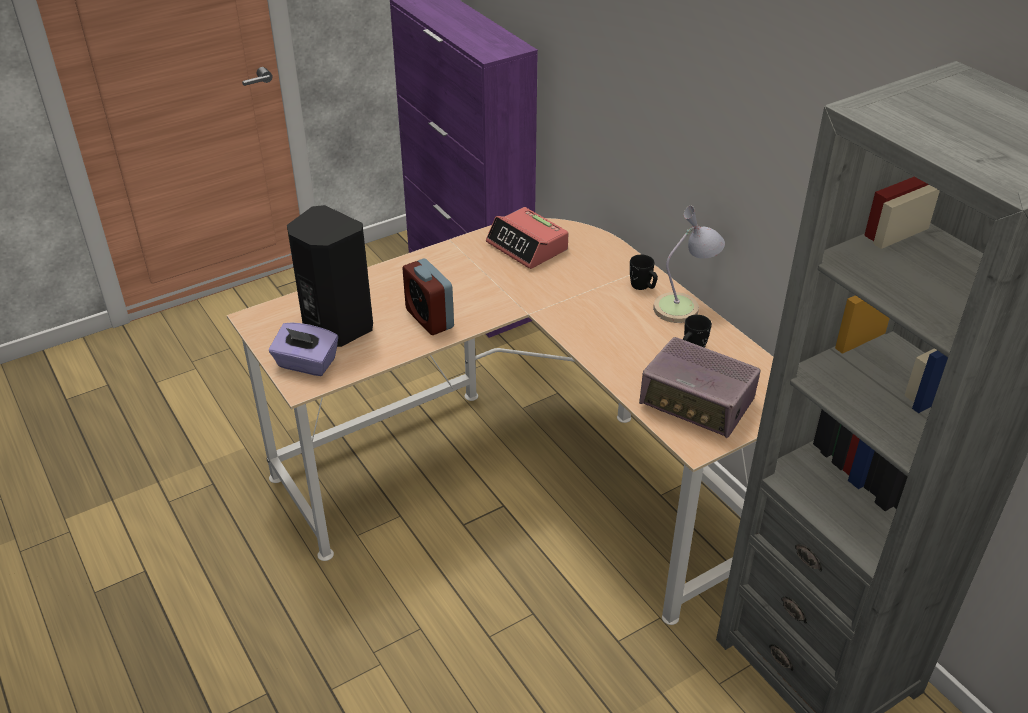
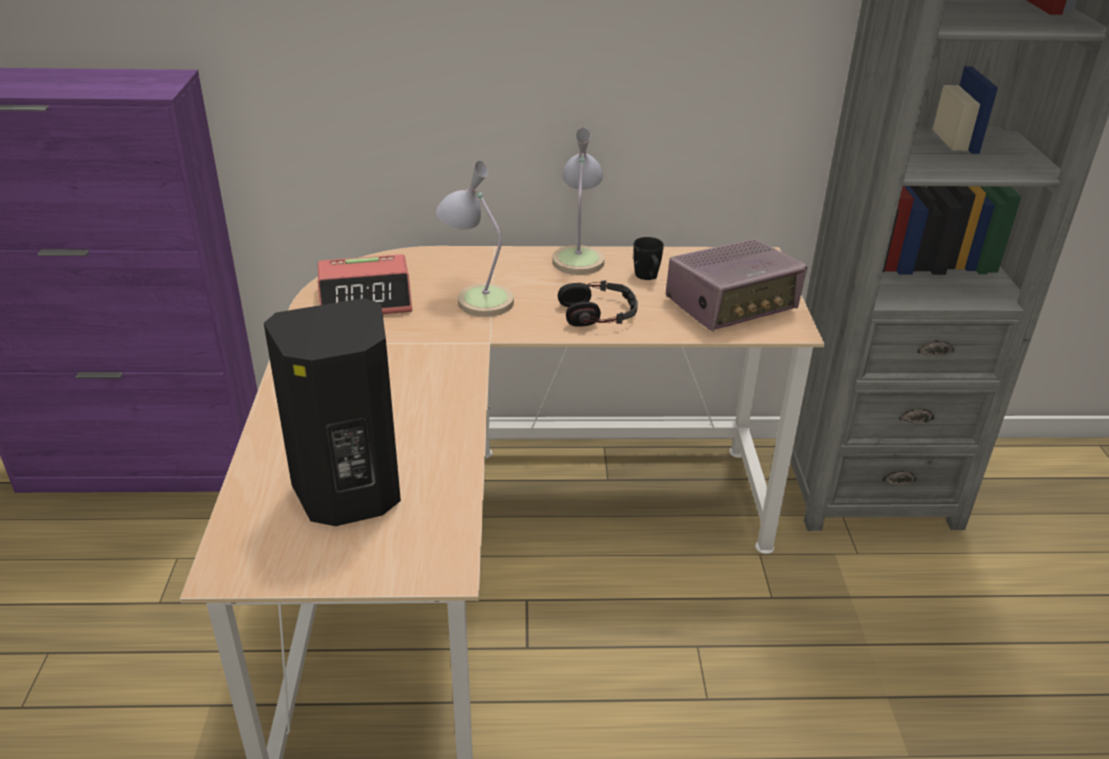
camera: 60 degrees left, 5 degrees down
purple tissue box [269,322,338,376] -> none
alarm clock [402,259,454,335] -> none
black mug [630,255,658,290] -> none
none -> table lamp [436,160,514,317]
none -> headphones [558,280,638,327]

